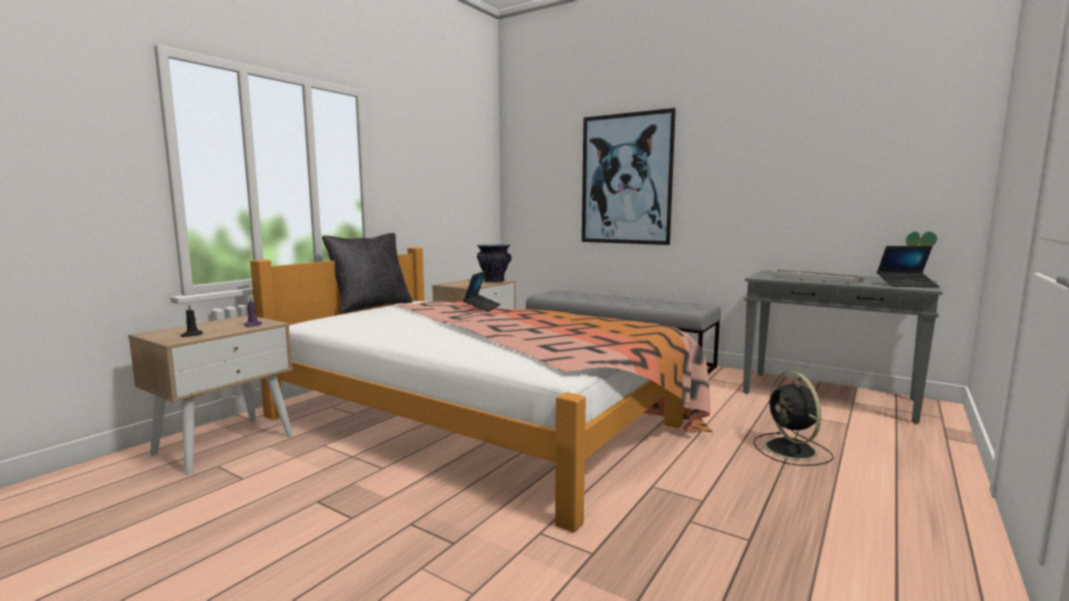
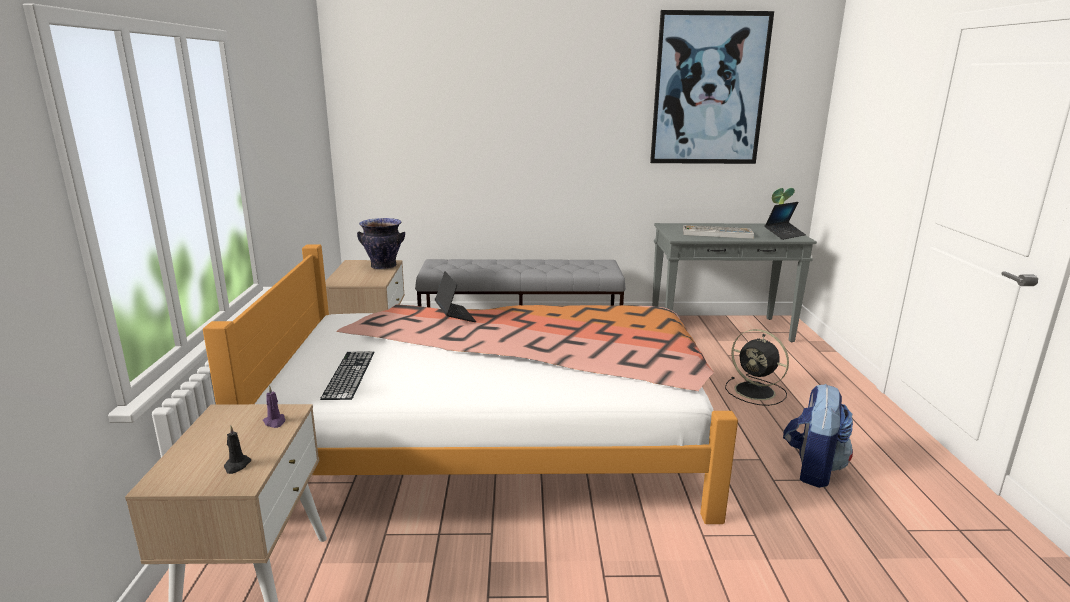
camera: 35 degrees left, 10 degrees up
black pillow [322,233,412,313] -> none
picture [582,108,676,245] -> picture moved to [650,10,774,164]
none -> keyboard [320,351,374,400]
none -> backpack [783,384,853,488]

